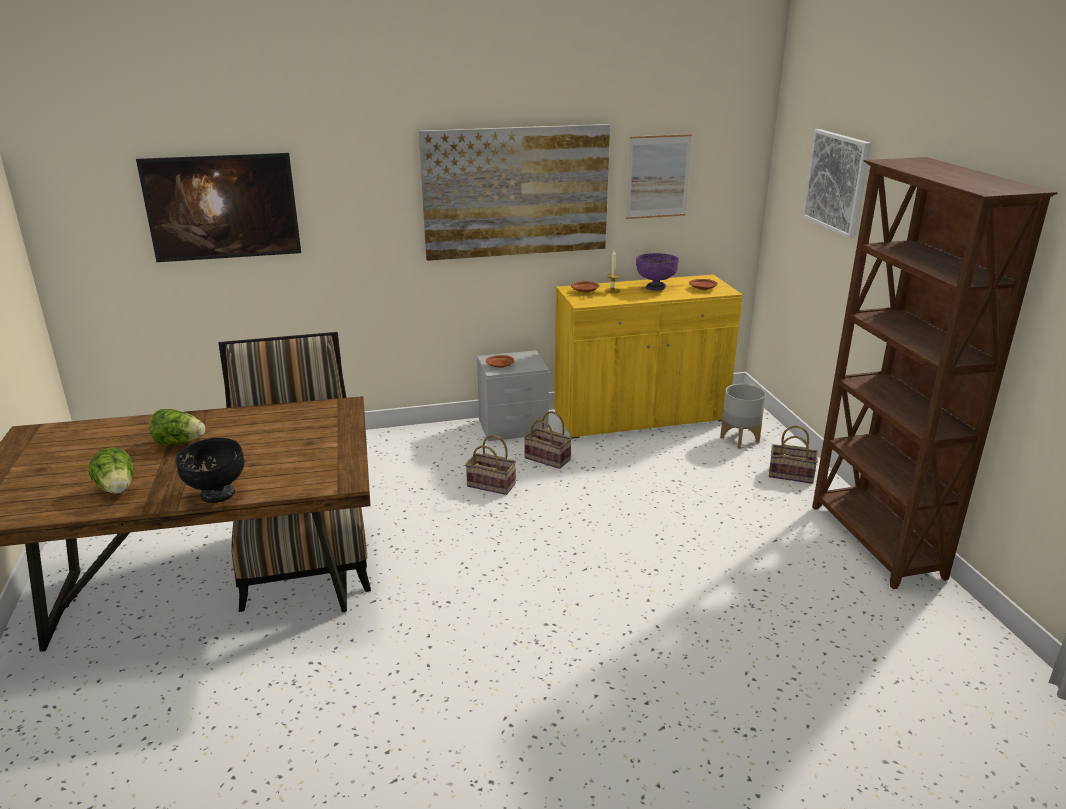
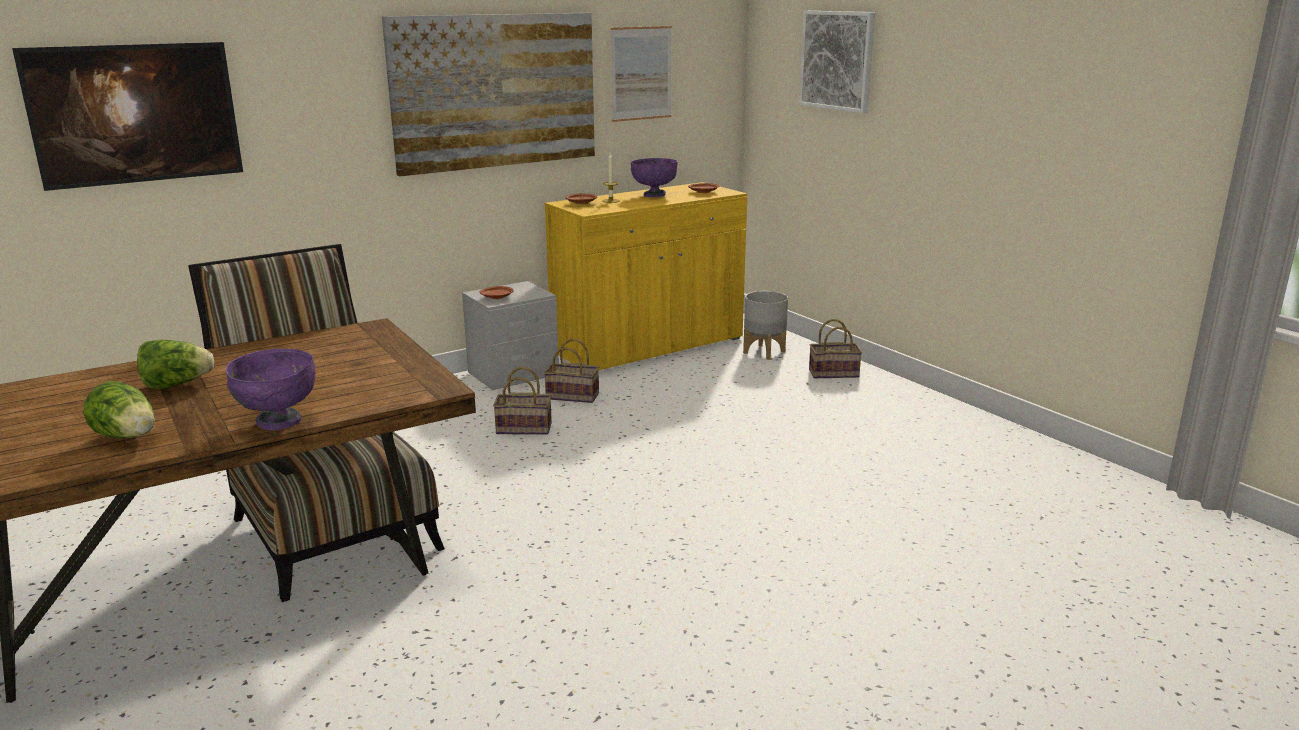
camera: 20 degrees left, 5 degrees down
black bowl [175,438,245,503] -> purple bowl [225,348,316,430]
brown bookcase [812,157,1058,589] -> none

